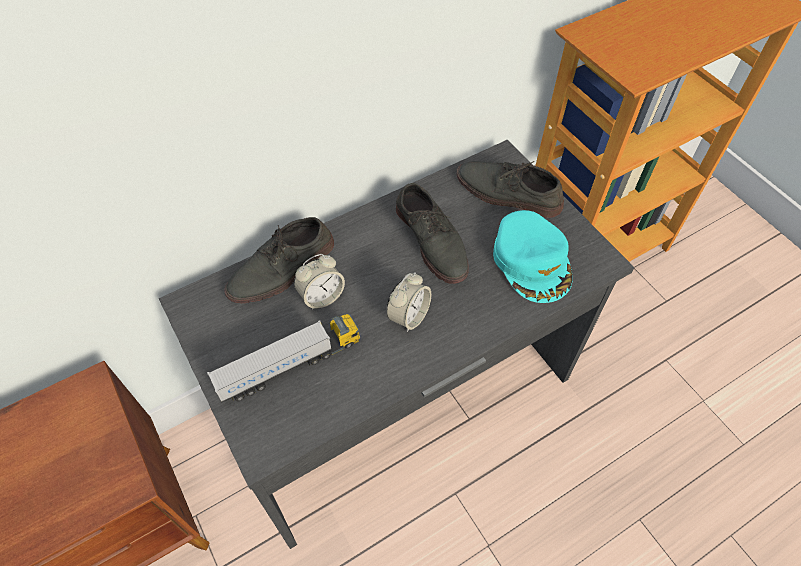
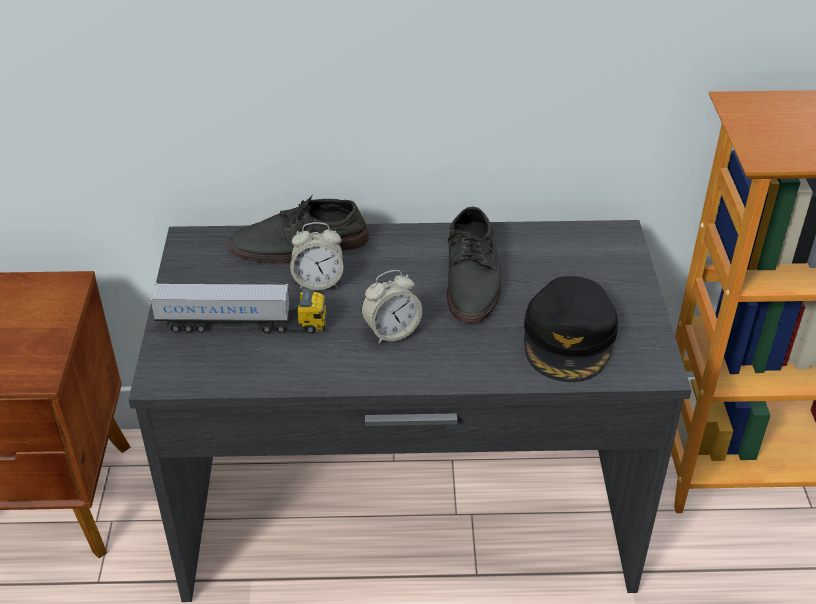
camera: 30 degrees right, 15 degrees down
grey shoe [457,161,564,218] -> none
turquoise cap [493,210,573,303] -> black cap [524,276,618,382]

